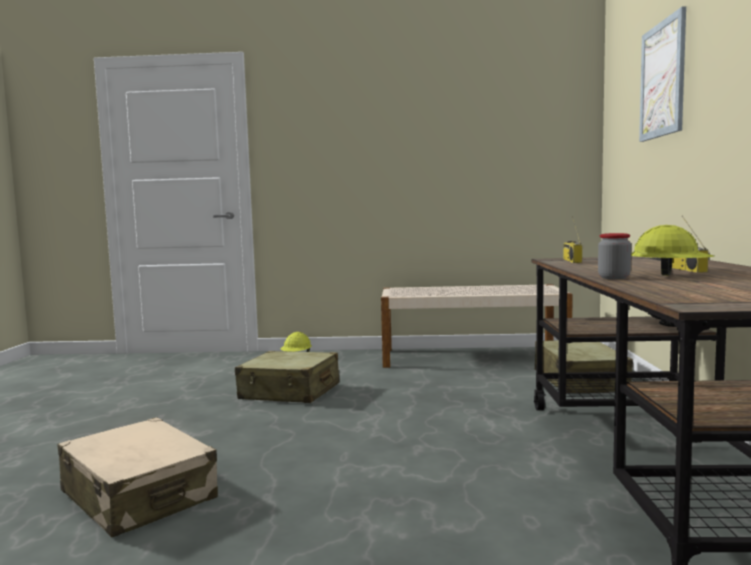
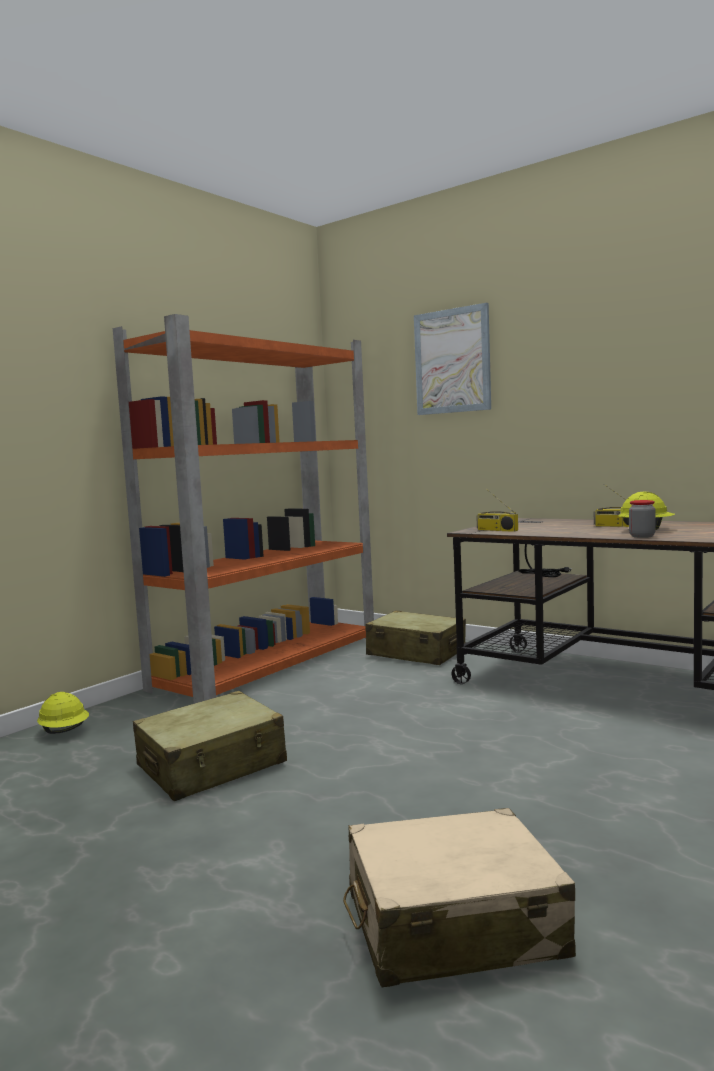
camera: 55 degrees left, 0 degrees up
beige bench [381,284,573,368] -> orange bookcase [113,314,374,704]

